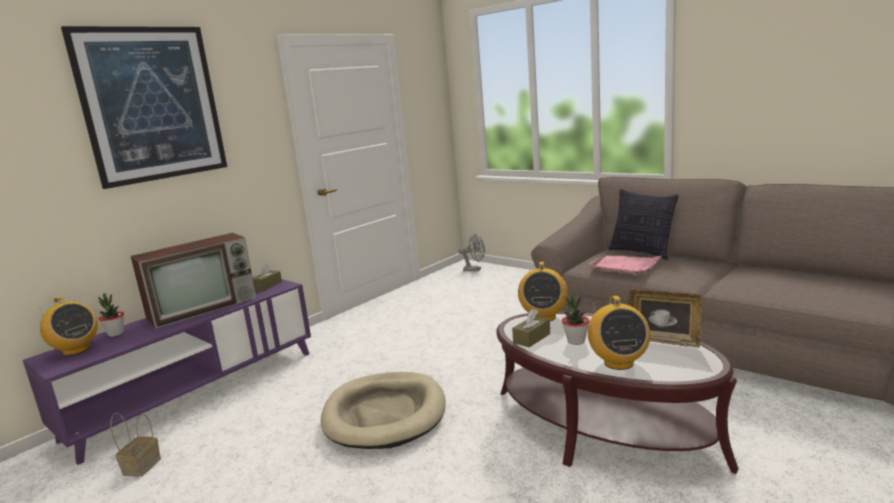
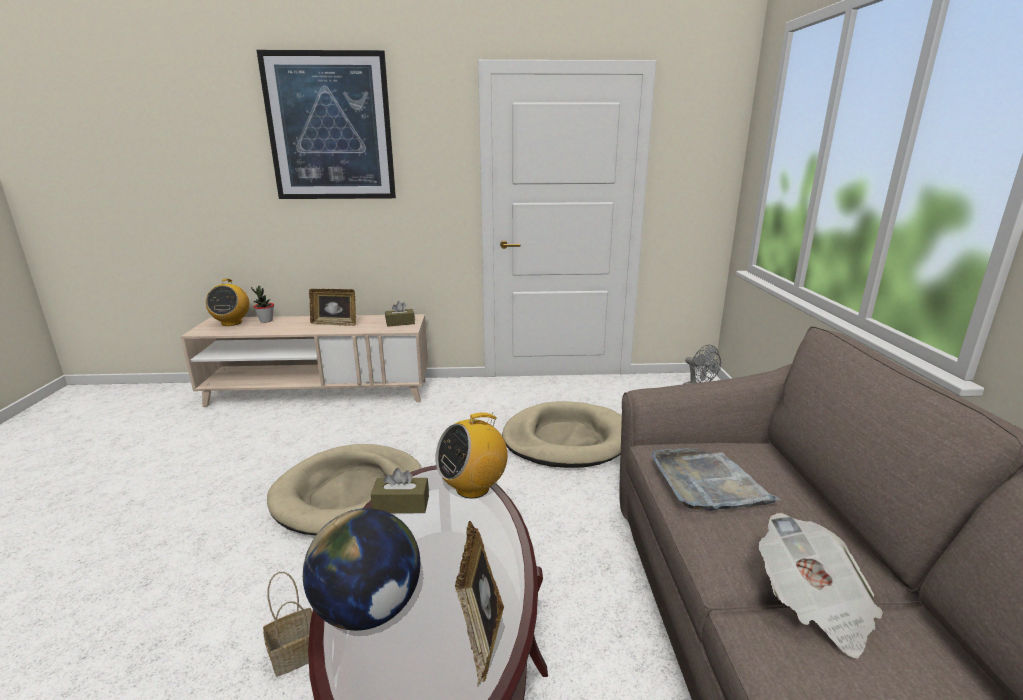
camera: 45 degrees right, 5 degrees up
purple tv stand [23,279,311,465] -> beige tv stand [180,314,428,407]
basket [111,413,161,477] -> basket moved to [263,572,313,677]
television [131,233,256,329] -> picture frame [309,289,356,326]
potted plant [562,293,589,345] -> none
radio [588,296,650,370] -> globe [303,508,420,631]
pink tray [589,256,662,275] -> grey tray [652,448,781,511]
pillow [609,189,679,260] -> none
none -> beige dog bed [502,401,622,468]
none -> newspaper [759,513,883,658]

